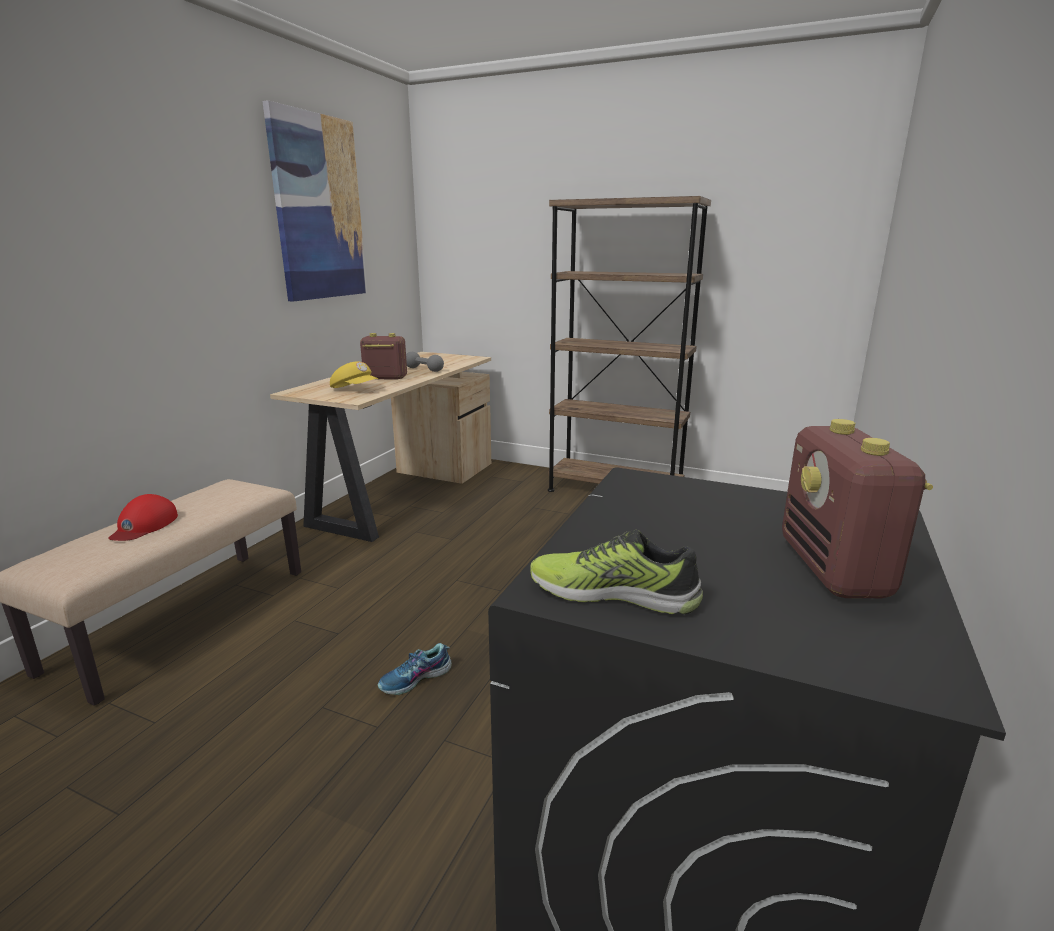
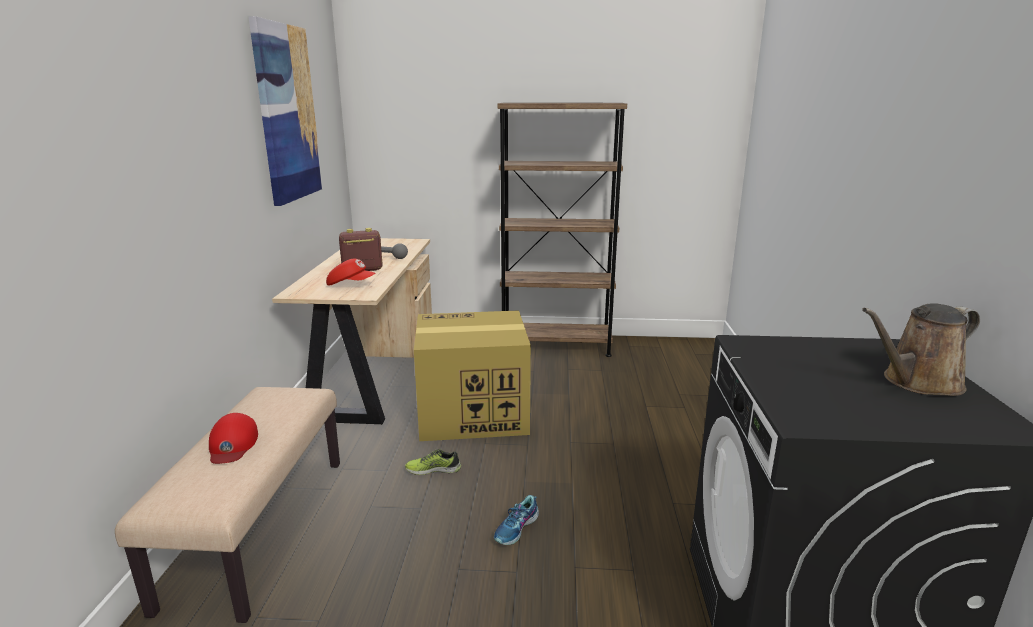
camera: 20 degrees left, 0 degrees up
yellow cap [330,361,378,388] -> red cap [326,259,376,285]
shoe [530,530,703,614] -> shoe moved to [405,449,461,475]
radio [782,419,933,598] -> brown watering can [862,303,980,396]
none -> cardboard box [414,310,531,441]

